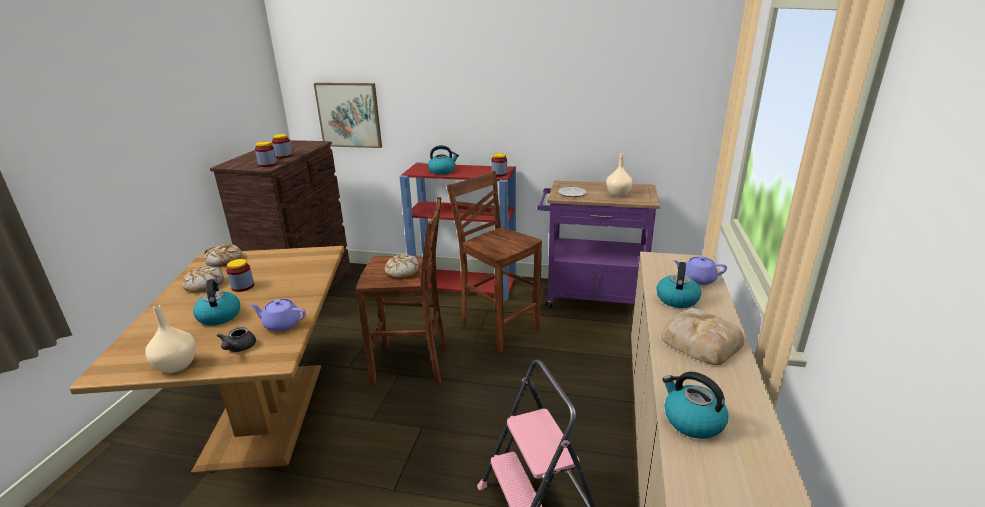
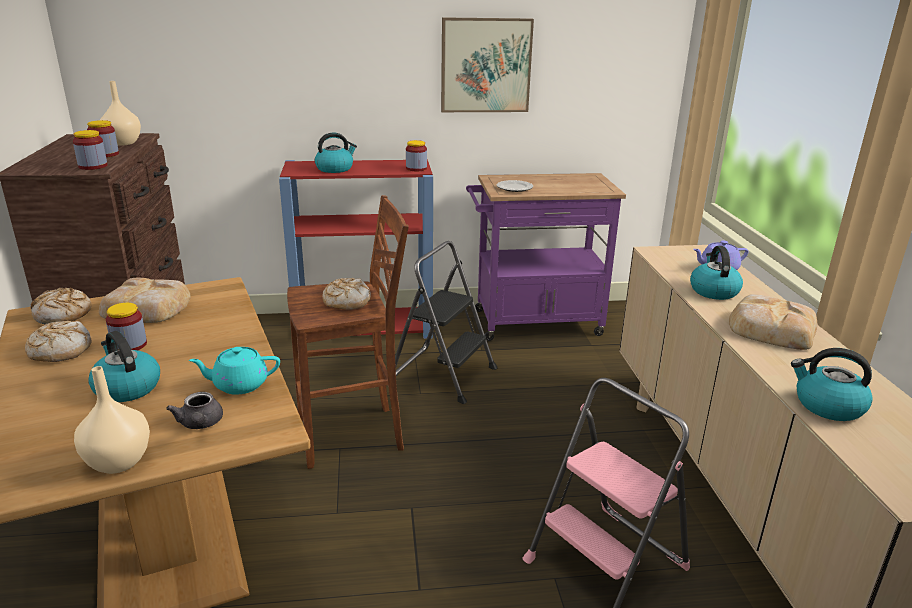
camera: 20 degrees left, 0 degrees up
purple teapot [249,299,306,332] -> turquoise teapot [189,347,280,395]
picture [314,83,382,148] -> picture moved to [441,17,534,112]
brown stool [447,171,542,353] -> black step ladder [395,241,498,404]
beige vase [606,153,633,197] -> beige vase moved to [100,81,141,146]
none -> bread [99,278,191,323]

